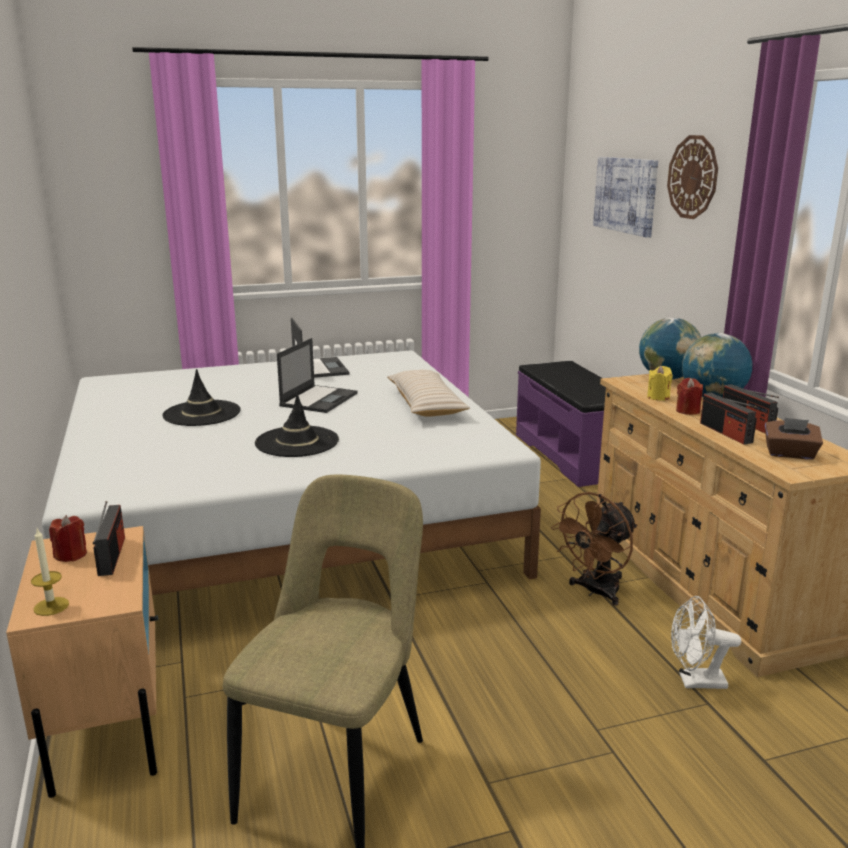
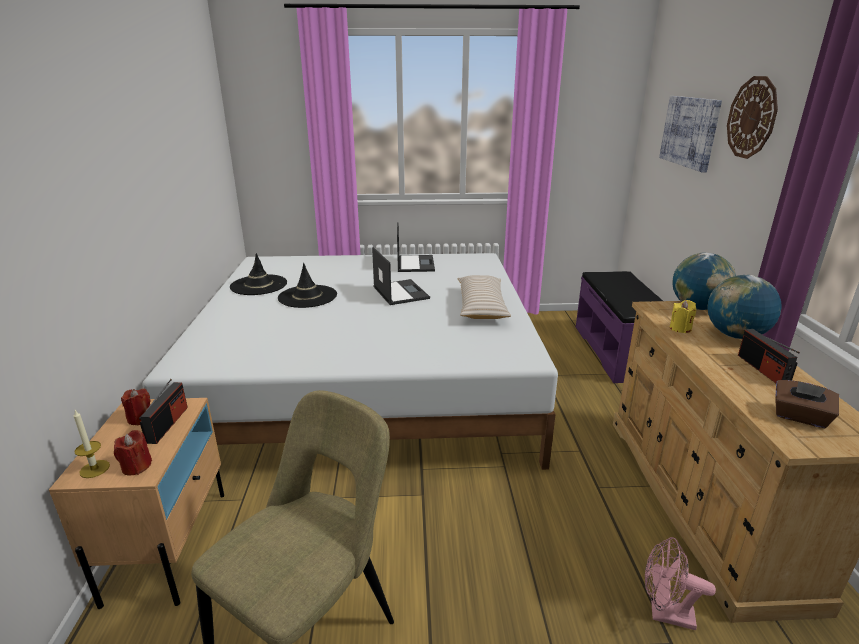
camera: 15 degrees right, 5 degrees up
black hat [255,394,339,457] -> black hat moved to [230,253,287,295]
laptop [277,338,357,413] -> laptop turned 60 degrees counterclockwise [372,247,430,305]
brown fan [551,492,638,606] -> none
white fan [671,596,741,689] -> pink fan [645,537,716,630]
red candle [676,378,703,415] -> red candle moved to [114,430,152,475]
radio [700,393,757,445] -> none

